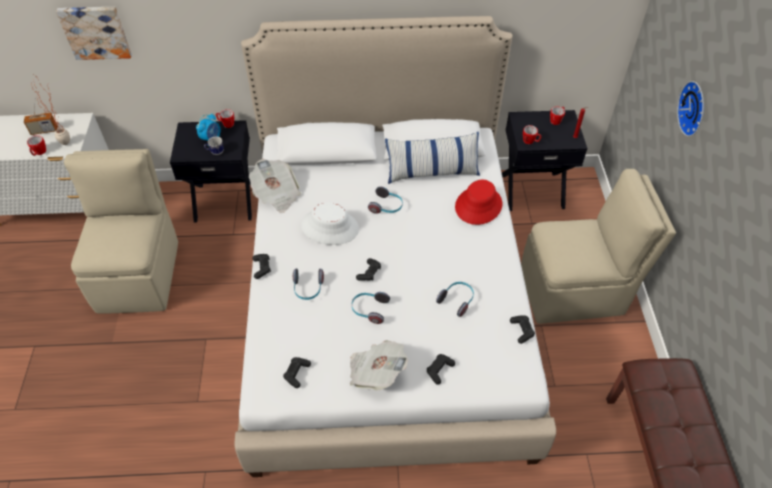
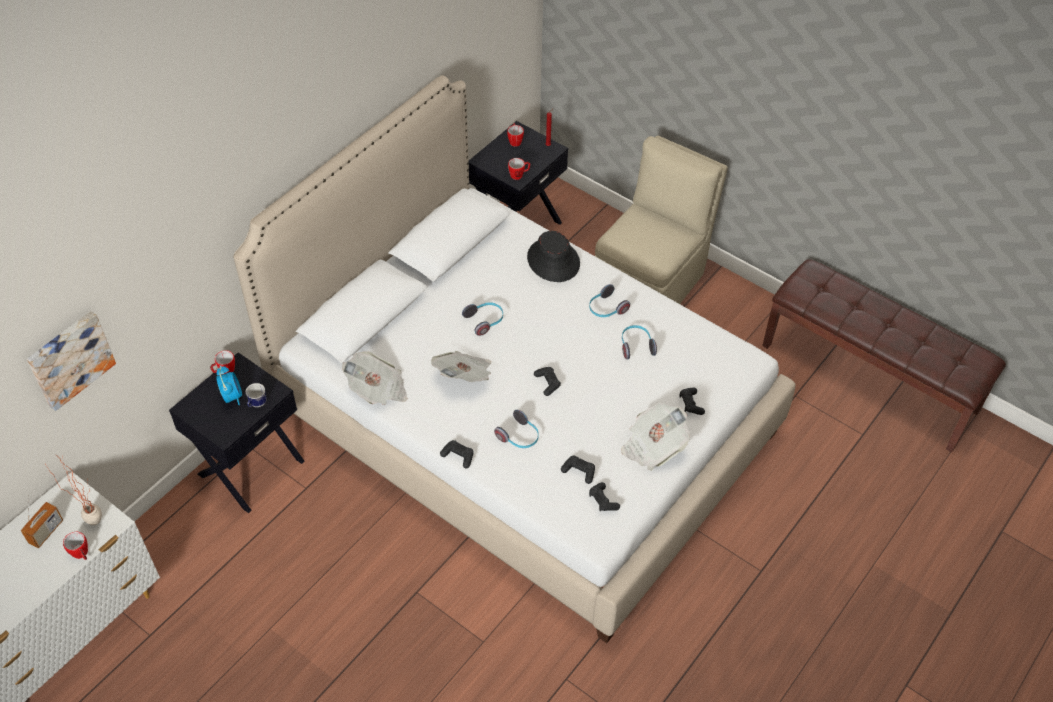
camera: 50 degrees left, 0 degrees up
beige chair [64,149,178,313] -> none
white hat [301,202,359,245] -> newspaper [431,351,491,382]
headphones [352,292,390,324] -> headphones moved to [589,284,630,317]
pillow [385,132,480,184] -> none
red hat [455,180,502,225] -> black hat [527,231,580,282]
black game controller [510,315,535,344] -> black game controller moved to [561,455,595,484]
wall clock [677,81,704,137] -> none

